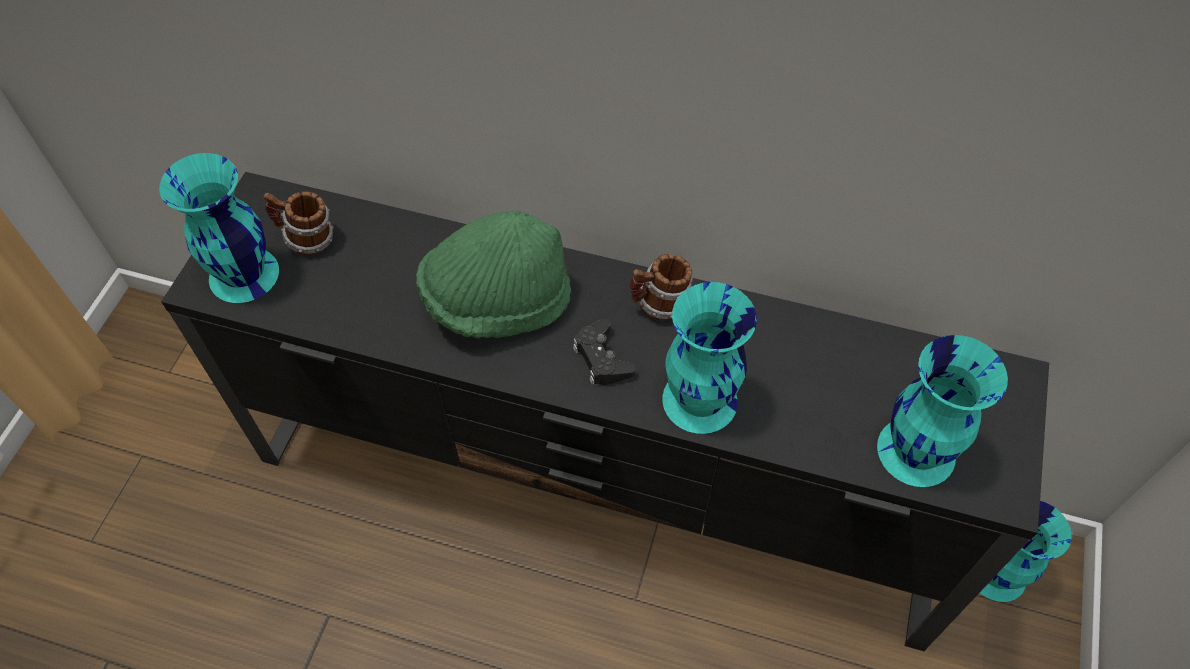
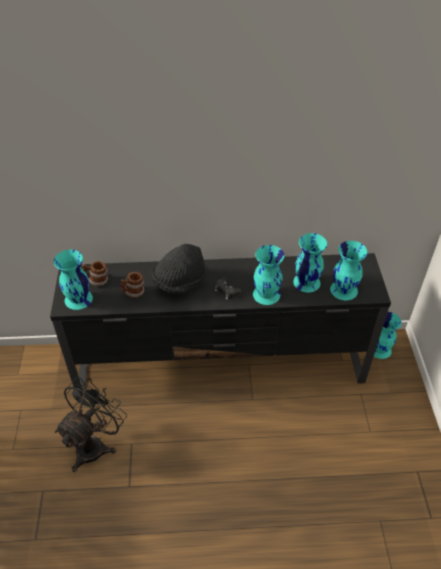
camera: 20 degrees left, 10 degrees down
green hat [416,211,571,338] -> black hat [152,244,207,294]
mug [629,254,693,321] -> mug moved to [120,272,144,298]
none -> black fan [55,377,127,472]
none -> turquoise vase [293,233,327,293]

